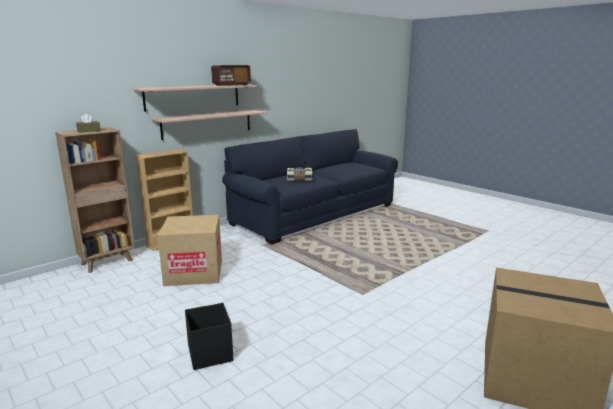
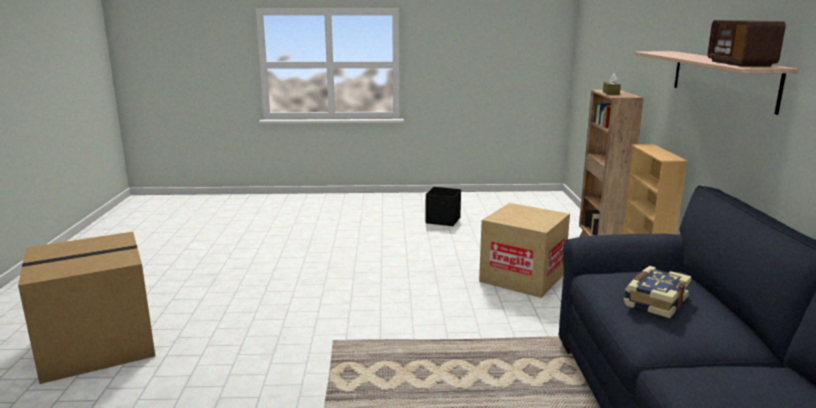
camera: 130 degrees right, 0 degrees up
shelf [151,110,268,140] -> none
black storage box [185,303,233,370] -> black storage box moved to [425,187,461,226]

